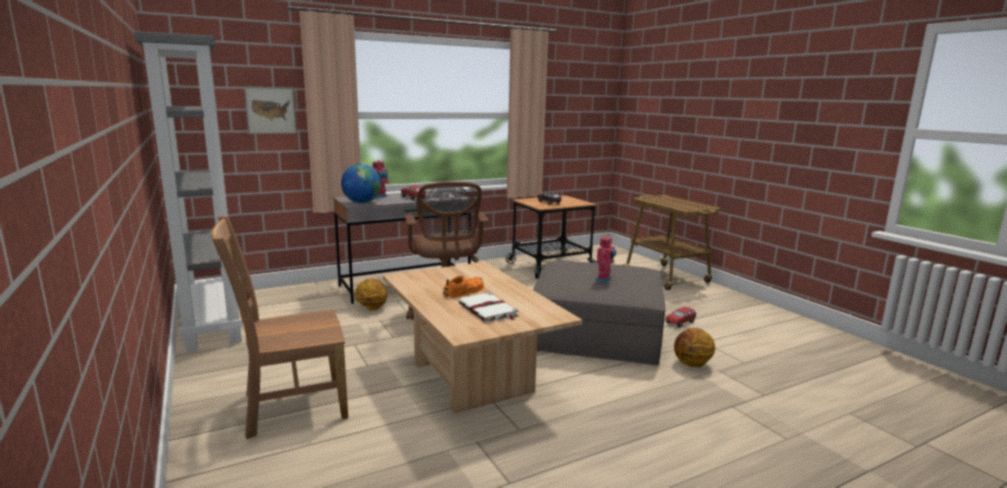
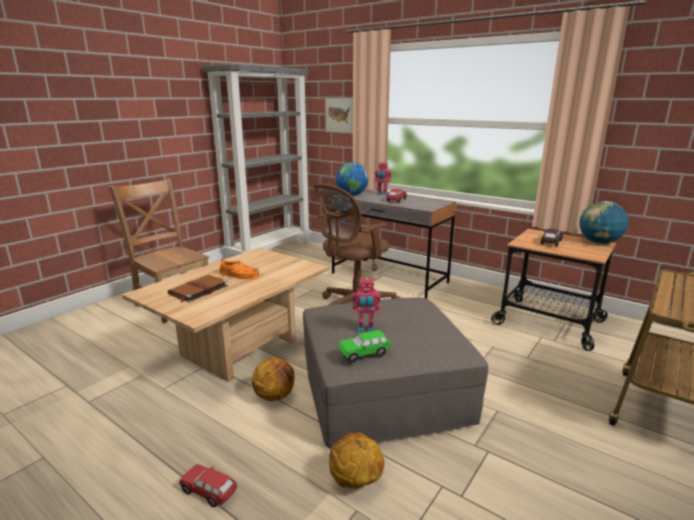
camera: 65 degrees right, 5 degrees up
basketball [355,278,387,311] -> basketball moved to [252,358,295,401]
white book [459,292,518,323] -> brown book [168,275,228,303]
red toy car [666,307,696,328] -> red toy car moved to [179,464,237,507]
none -> green toy car [338,330,391,363]
none -> globe [579,201,628,244]

